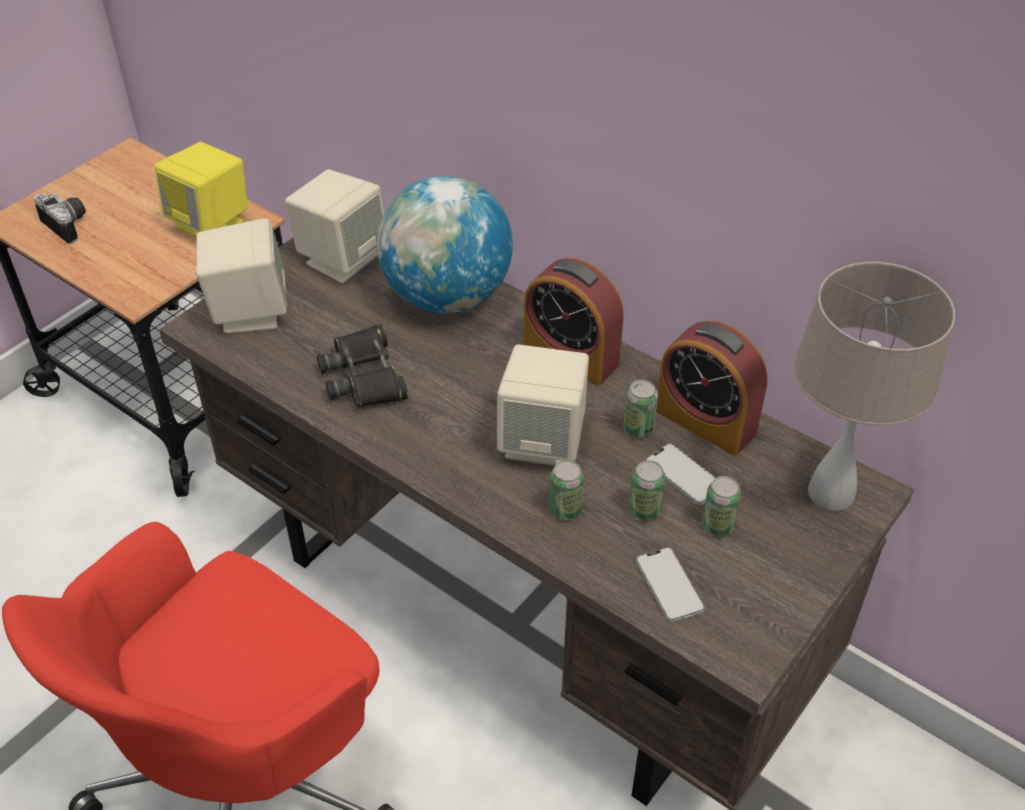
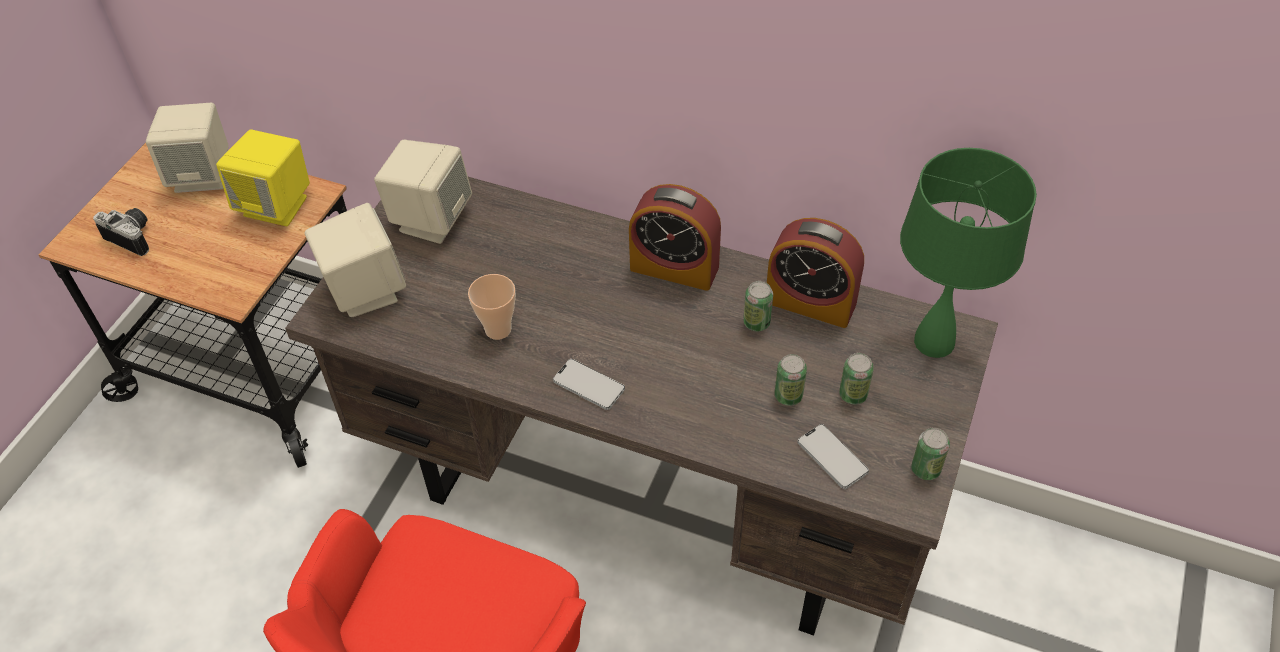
camera: 15 degrees left, 5 degrees up
black binoculars [317,324,409,408] -> cup [468,274,516,340]
globe [377,176,513,313] -> none
beige speaker [497,344,589,466] -> beige speaker moved to [146,103,229,193]
can [549,460,584,521] -> can moved to [911,427,950,480]
phone [646,443,716,505] -> phone moved to [553,359,625,410]
beige table lamp [794,262,956,511] -> green table lamp [900,148,1037,358]

